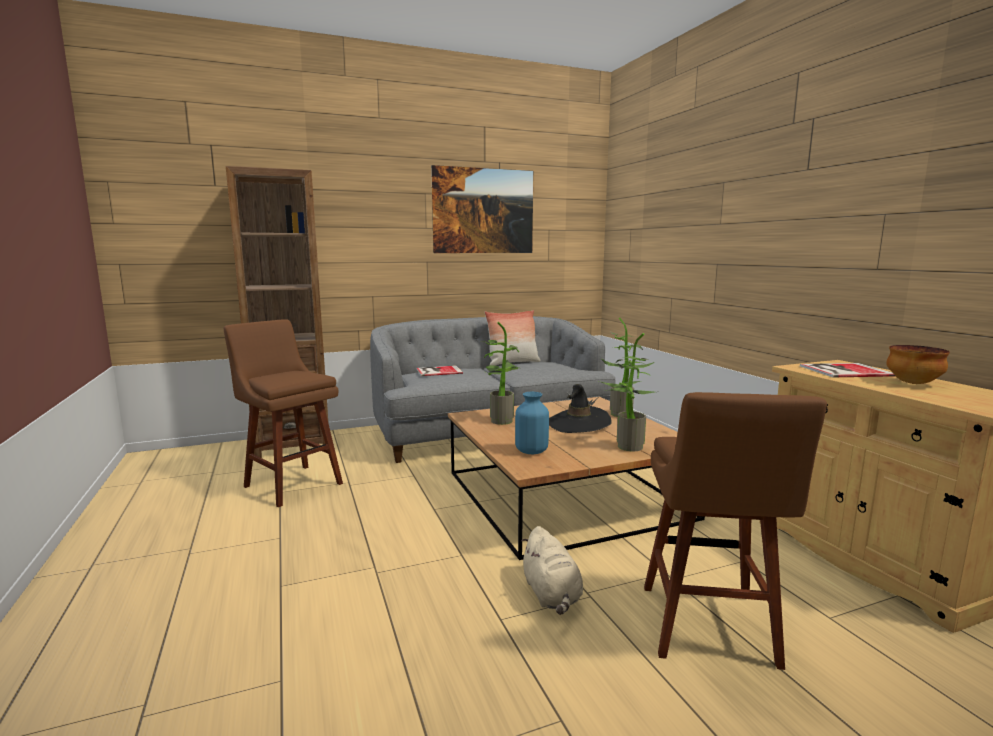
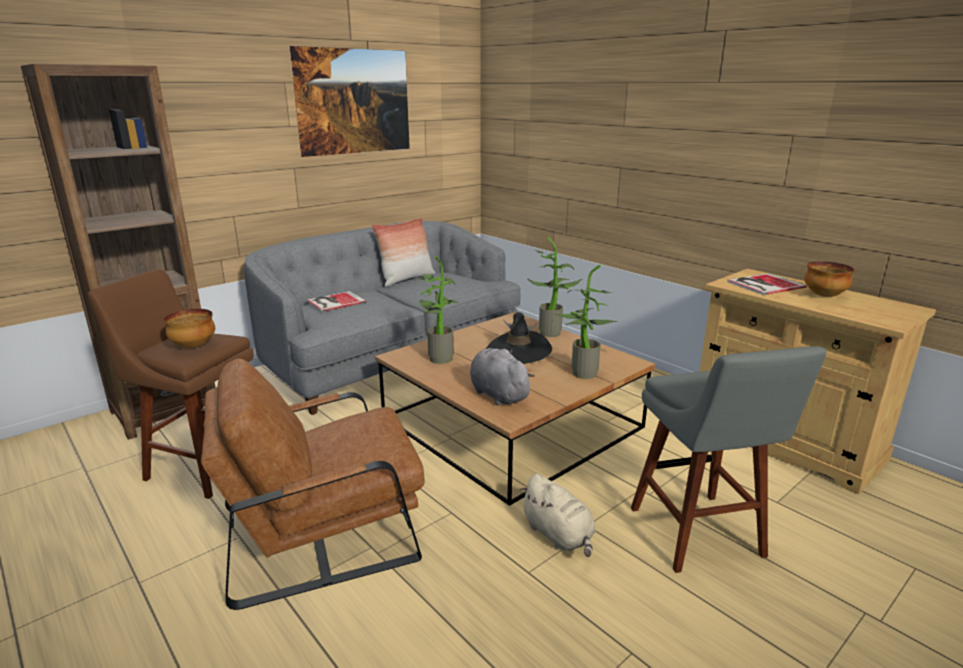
camera: 20 degrees left, 10 degrees up
blue vase [515,392,549,454] -> grey plush toy [470,348,535,406]
brown stool [644,392,827,670] -> grey stool [631,346,827,573]
none -> bowl [164,309,215,348]
none -> brown armchair [201,358,425,610]

